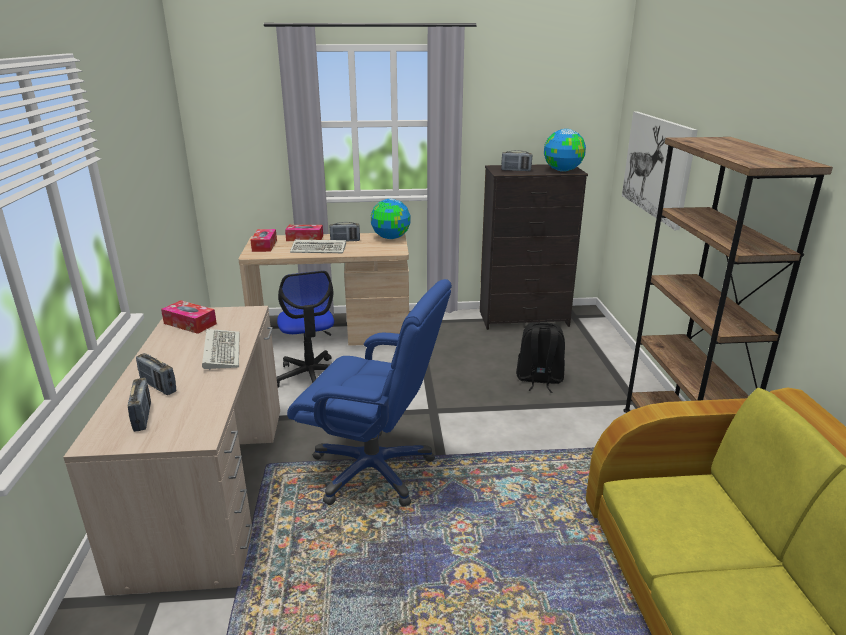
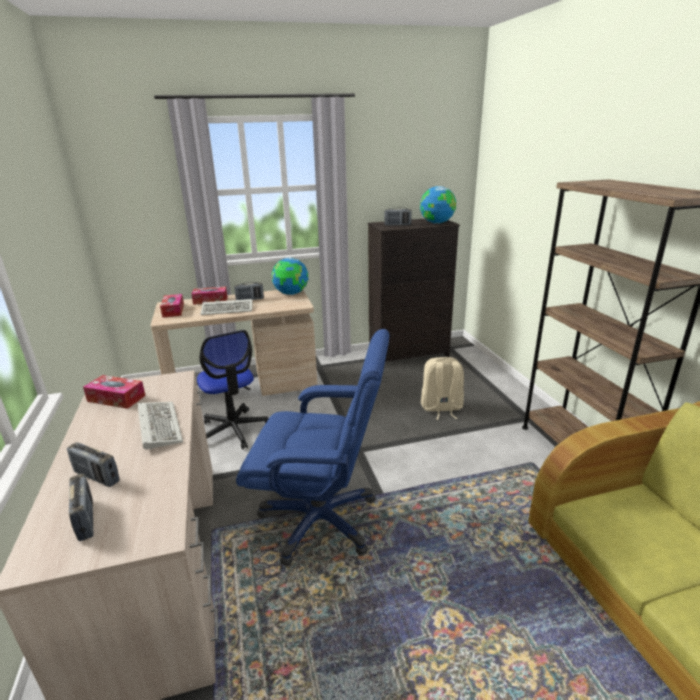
camera: 10 degrees left, 0 degrees up
black backpack [516,322,565,393] -> beige backpack [421,357,464,420]
picture [622,111,698,230] -> none

